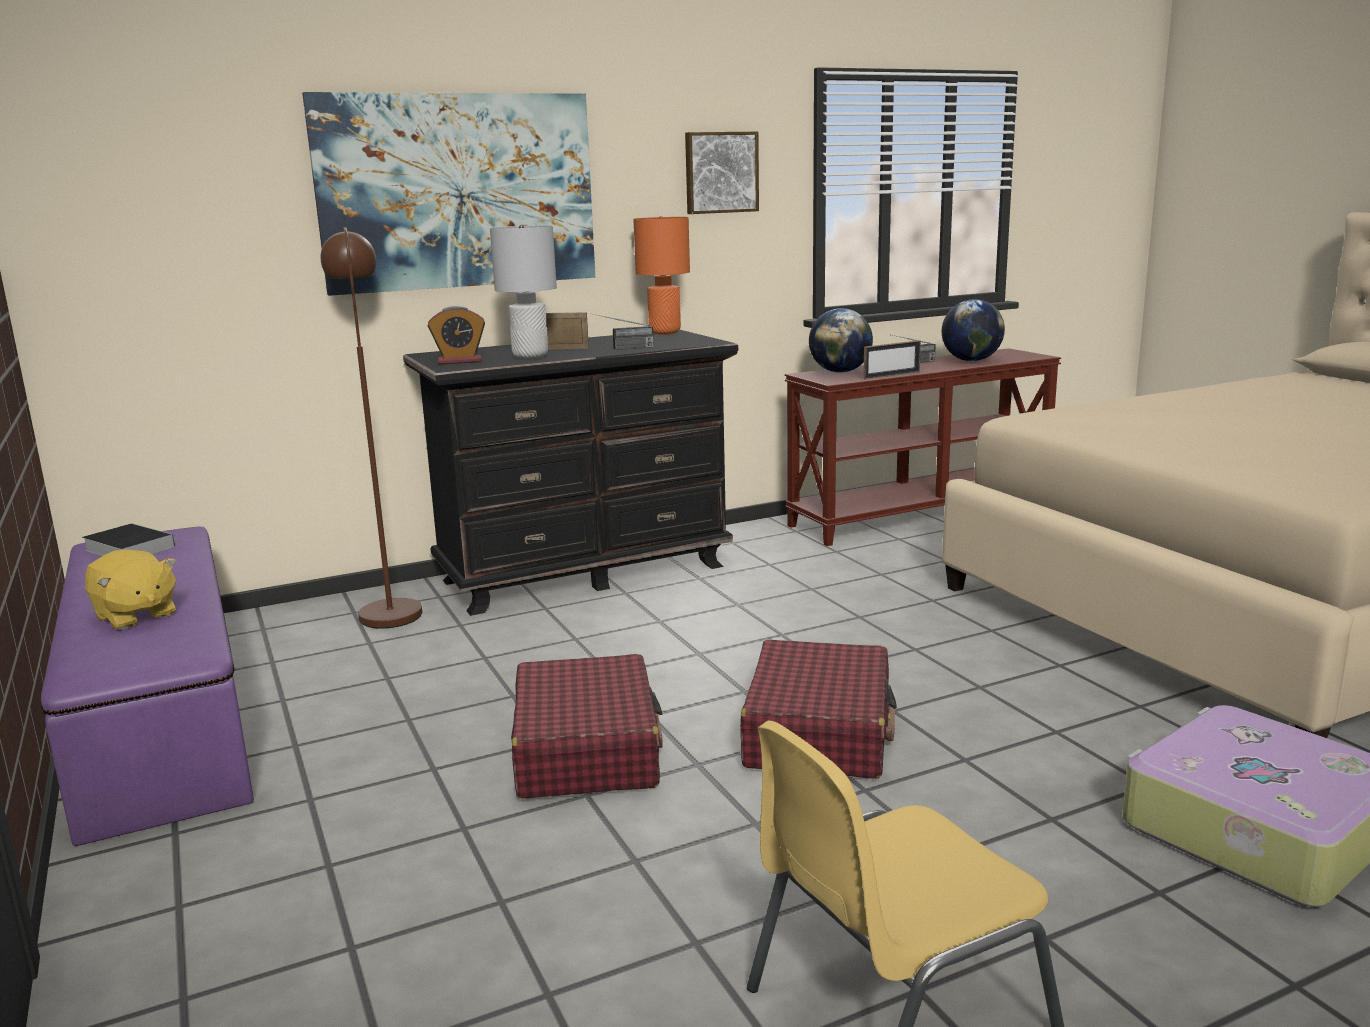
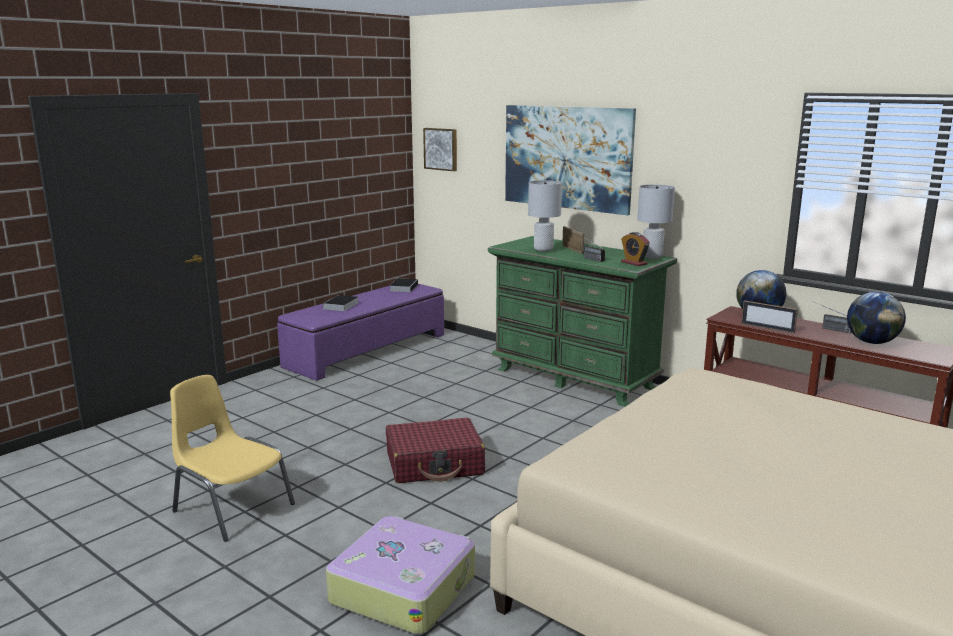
camera: 65 degrees right, 0 degrees up
yellow plush toy [85,550,176,630] -> book [322,295,359,311]
brown floor lamp [321,227,422,629] -> none
black dresser [403,330,738,616] -> green dresser [488,236,677,407]
alarm clock [428,306,485,365] -> alarm clock moved to [621,232,650,266]
red suitcase [511,654,663,799] -> none
orange table lamp [633,216,690,334] -> grey table lamp [637,185,675,259]
picture [685,132,759,214] -> picture moved to [423,128,457,171]

